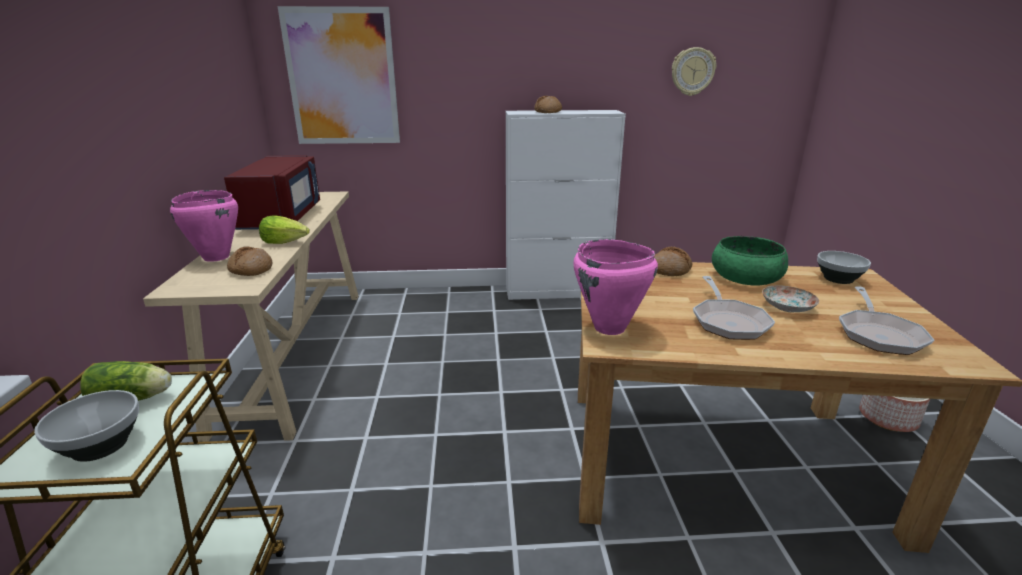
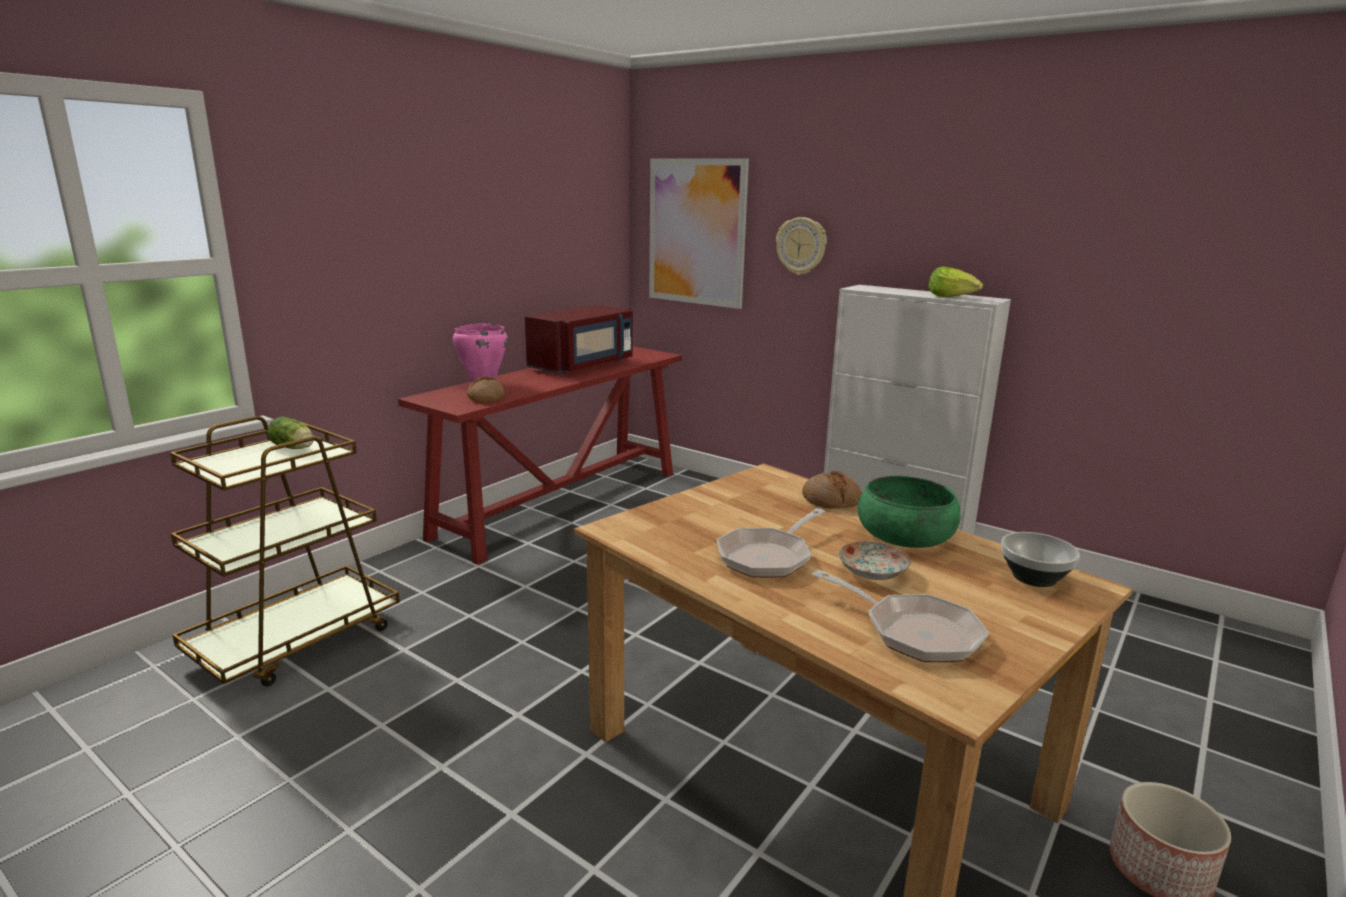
camera: 40 degrees right, 5 degrees down
bowl [34,390,139,462] -> none
beige console table [143,192,359,442] -> red console table [398,347,682,565]
lettuce [259,215,310,244] -> lettuce moved to [929,266,983,297]
bread [534,96,562,113] -> none
pink cooking pot [573,239,658,335] -> none
wall clock [672,47,717,96] -> wall clock moved to [776,217,827,275]
frying pan [839,286,934,355] -> frying pan turned 105 degrees counterclockwise [812,570,989,662]

